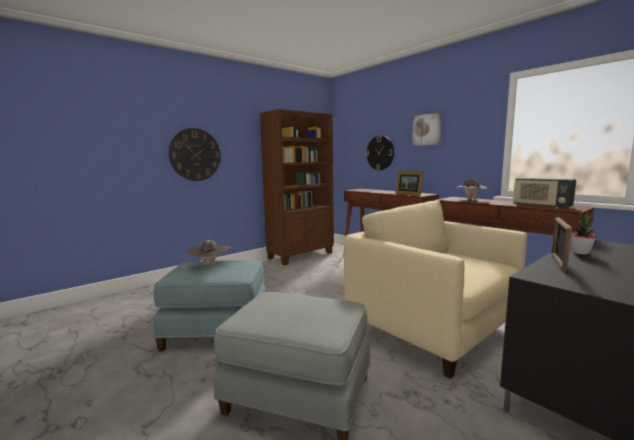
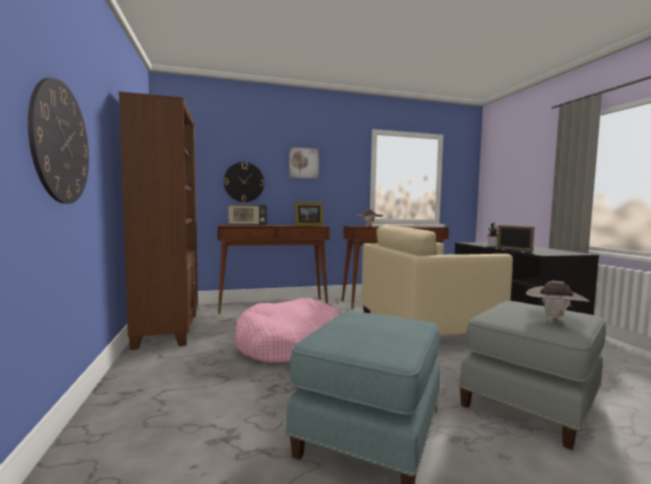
camera: 65 degrees left, 5 degrees down
brown hat [187,240,231,265] -> brown hat moved to [526,281,589,318]
radio [513,178,576,209] -> radio moved to [228,204,267,226]
none -> pink dog bed [235,298,340,363]

